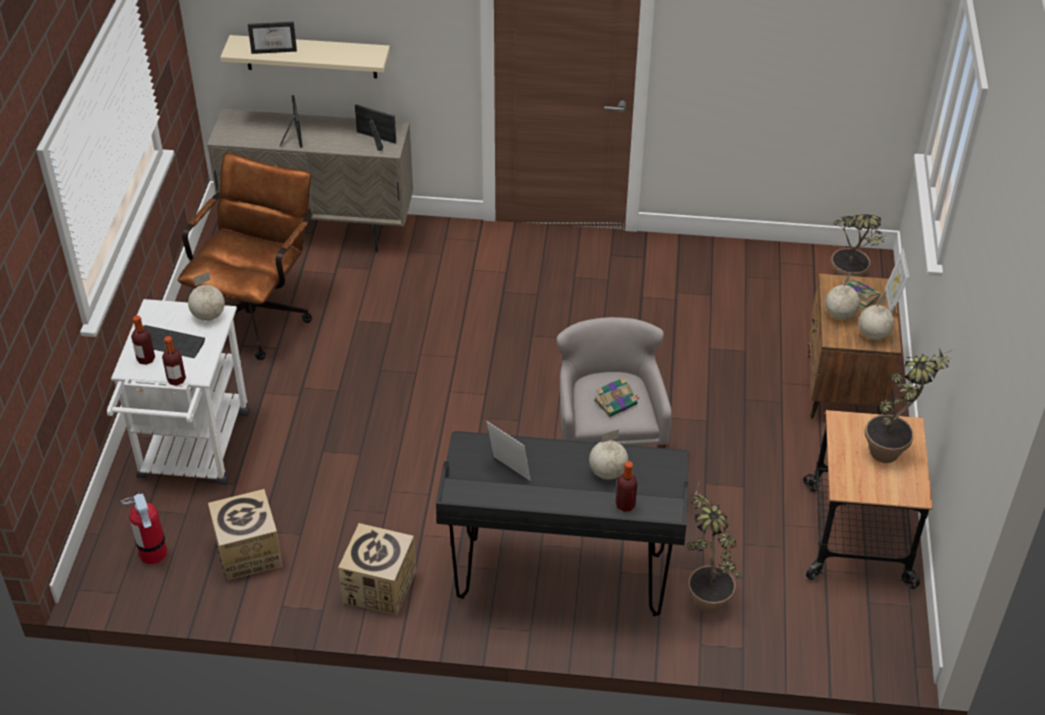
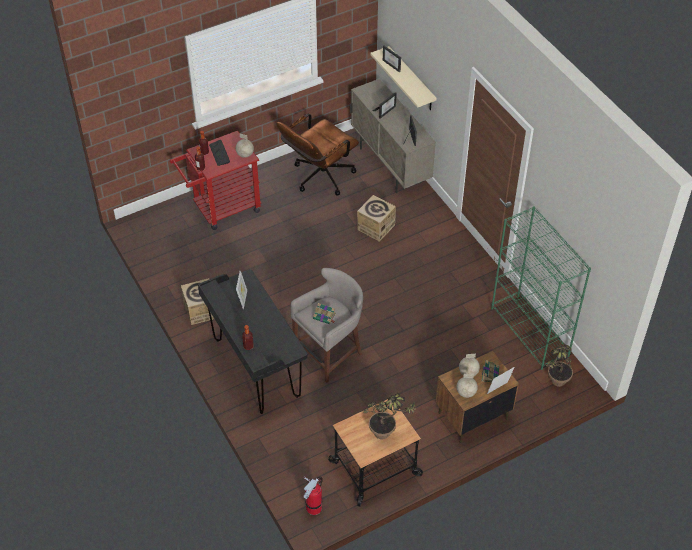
camera: 55 degrees right, 5 degrees up
white cart [107,299,250,485] -> red cart [170,131,261,230]
fire extinguisher [121,492,168,564] -> fire extinguisher moved to [303,476,323,515]
brown office chair [178,153,312,360] -> brown office chair turned 150 degrees clockwise [276,113,359,196]
cardboard box [208,489,283,581] -> cardboard box moved to [357,195,396,242]
globe [589,429,628,479] -> none
potted plant [687,483,743,614] -> none
none -> green bookcase [491,206,591,370]

